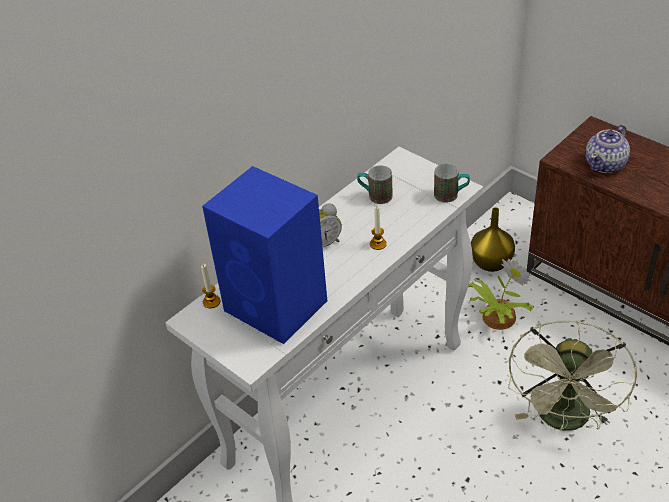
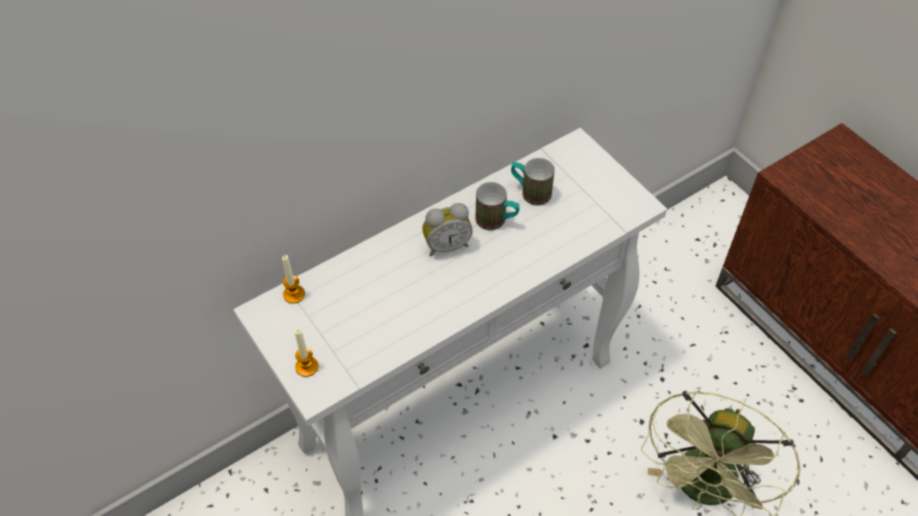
camera: 10 degrees right, 10 degrees up
blue speaker [202,166,327,344] -> none
candle [370,206,387,250] -> candle moved to [295,329,318,377]
mug [434,164,470,203] -> mug moved to [476,182,520,230]
potted plant [468,259,534,330] -> none
yellow vase [471,207,515,272] -> none
teapot [585,124,630,173] -> none

